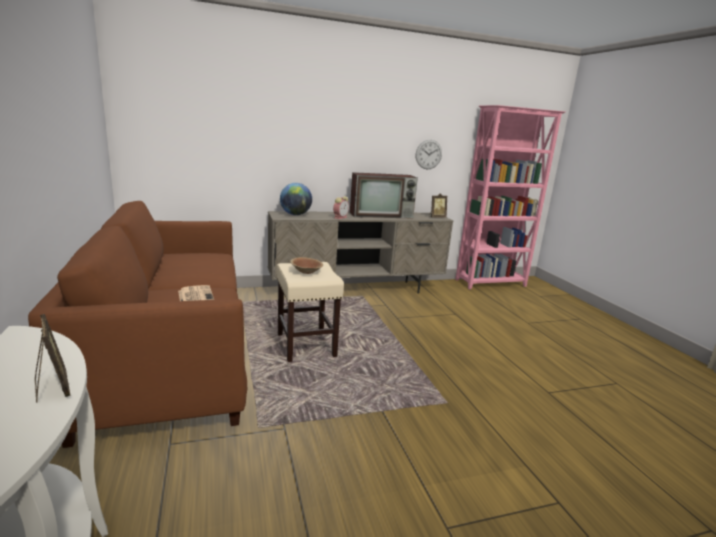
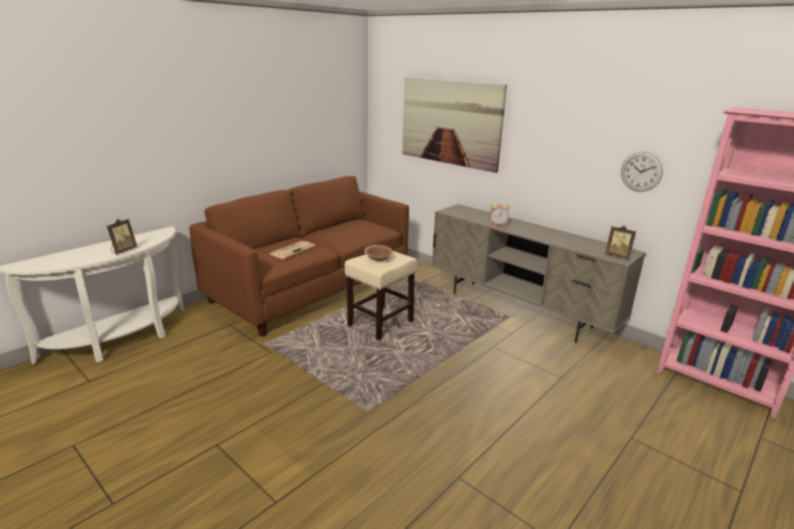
camera: 60 degrees right, 5 degrees up
globe [280,183,312,215] -> none
television [350,172,418,218] -> none
none -> picture [402,77,507,173]

